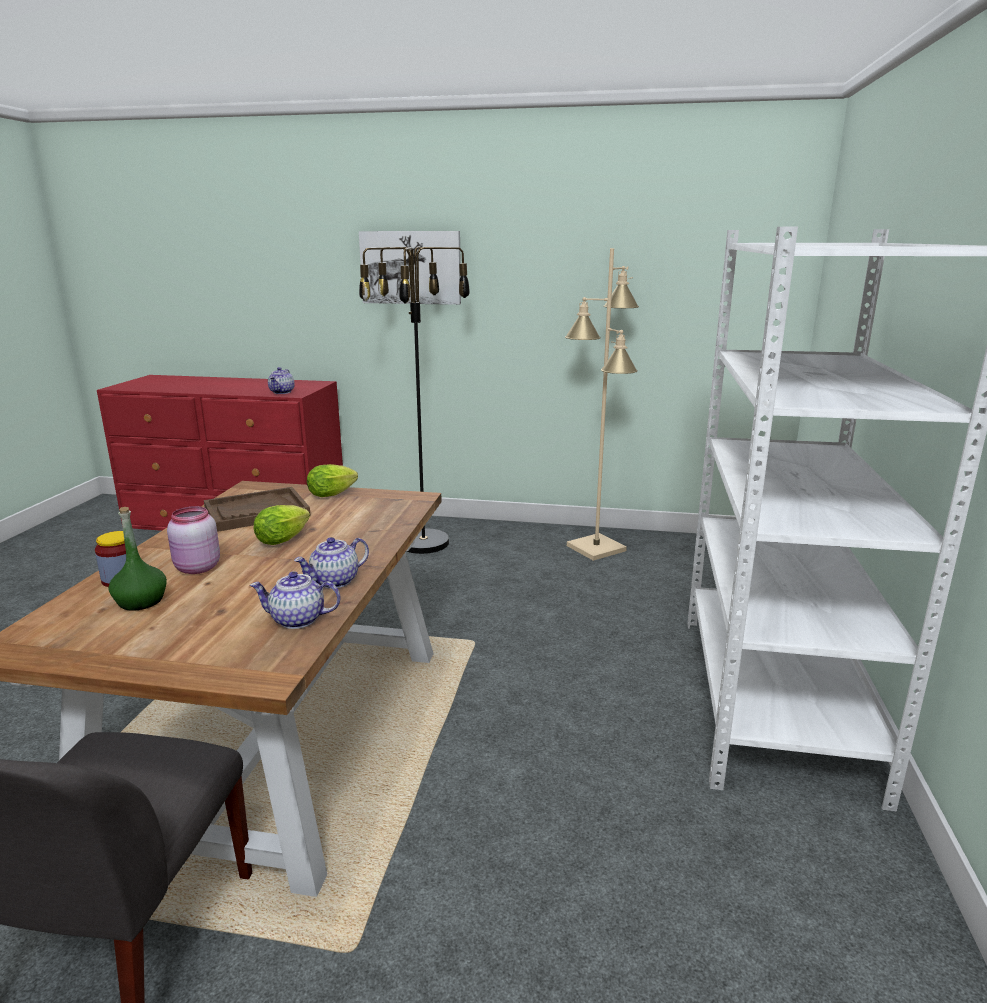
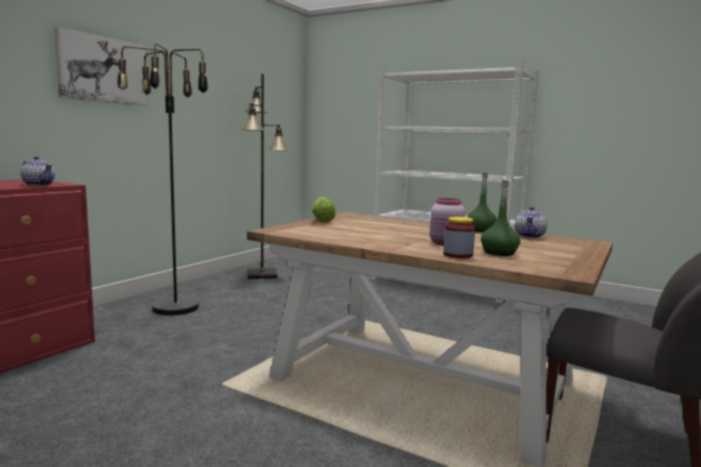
camera: 70 degrees left, 10 degrees down
brown tray [204,487,311,532] -> none
lettuce [254,505,310,545] -> none
teapot [294,537,369,589] -> green bottle [467,173,497,232]
beige floor lamp [565,248,639,561] -> black floor lamp [240,74,289,279]

